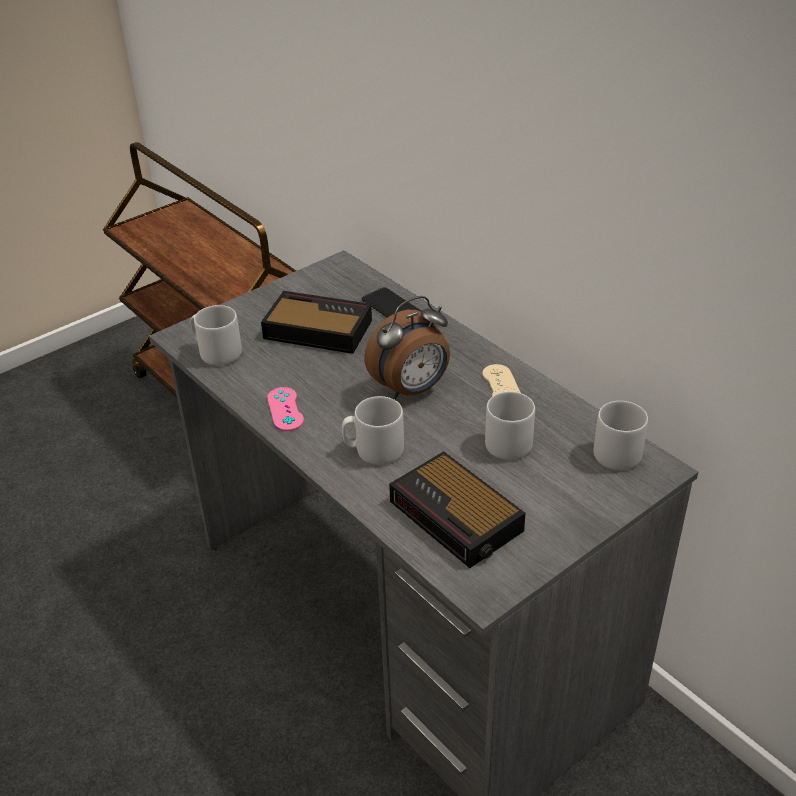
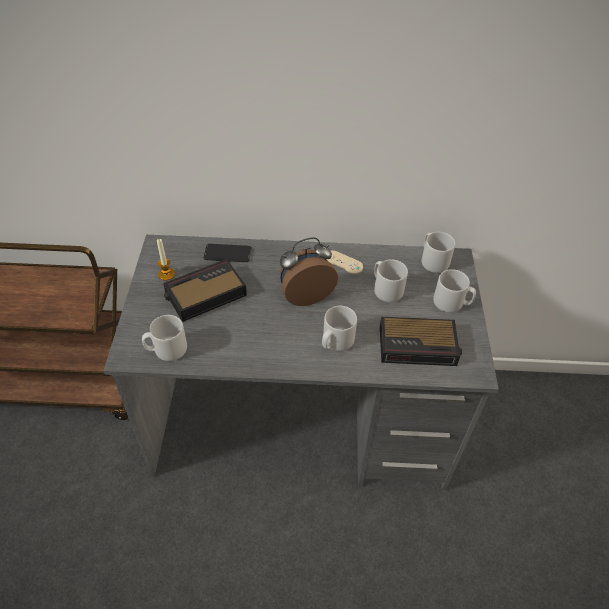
camera: 50 degrees left, 10 degrees up
pink game controller [267,387,304,431] -> none
alarm clock [364,296,450,399] -> alarm clock turned 120 degrees counterclockwise [280,237,338,306]
none -> candle [157,239,175,281]
none -> grey mug [433,269,476,313]

